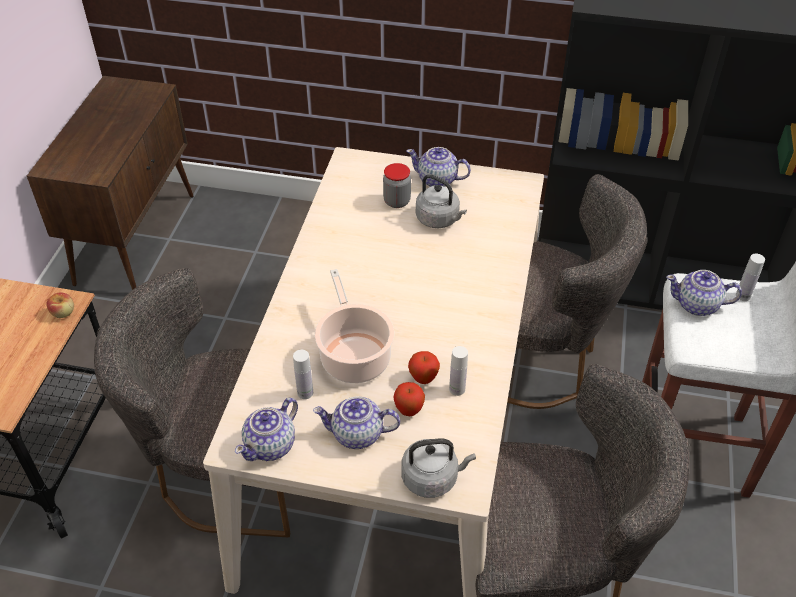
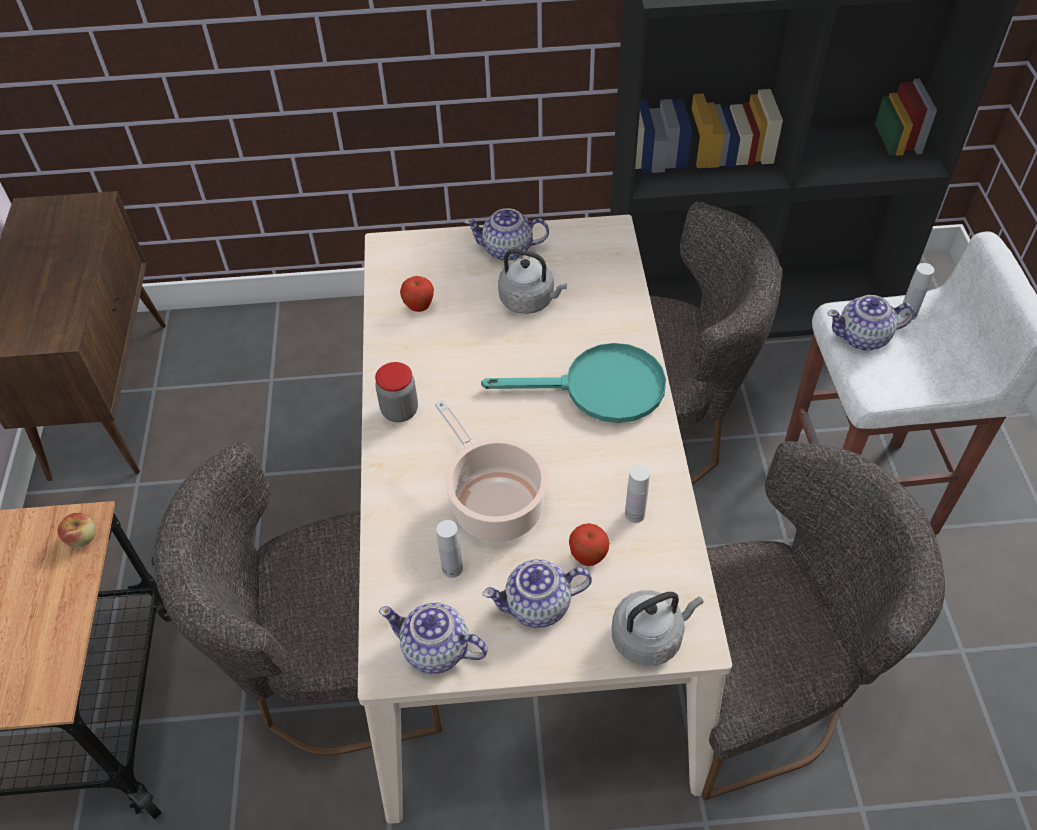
camera: 15 degrees left, 5 degrees up
teapot [235,398,298,461] -> teapot turned 90 degrees clockwise [379,602,488,674]
jar [383,163,411,208] -> jar moved to [375,362,418,422]
apple [408,351,440,384] -> apple moved to [400,276,434,312]
none -> turquoise frying pan [481,343,666,423]

